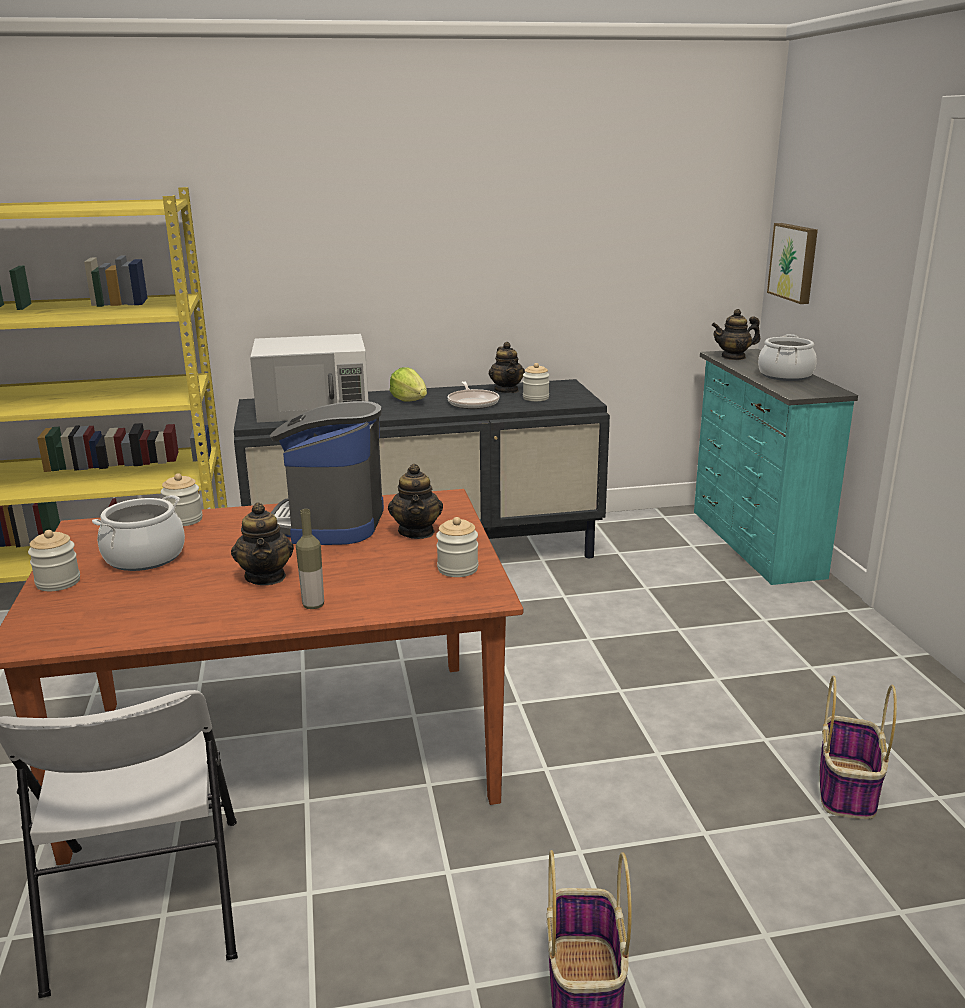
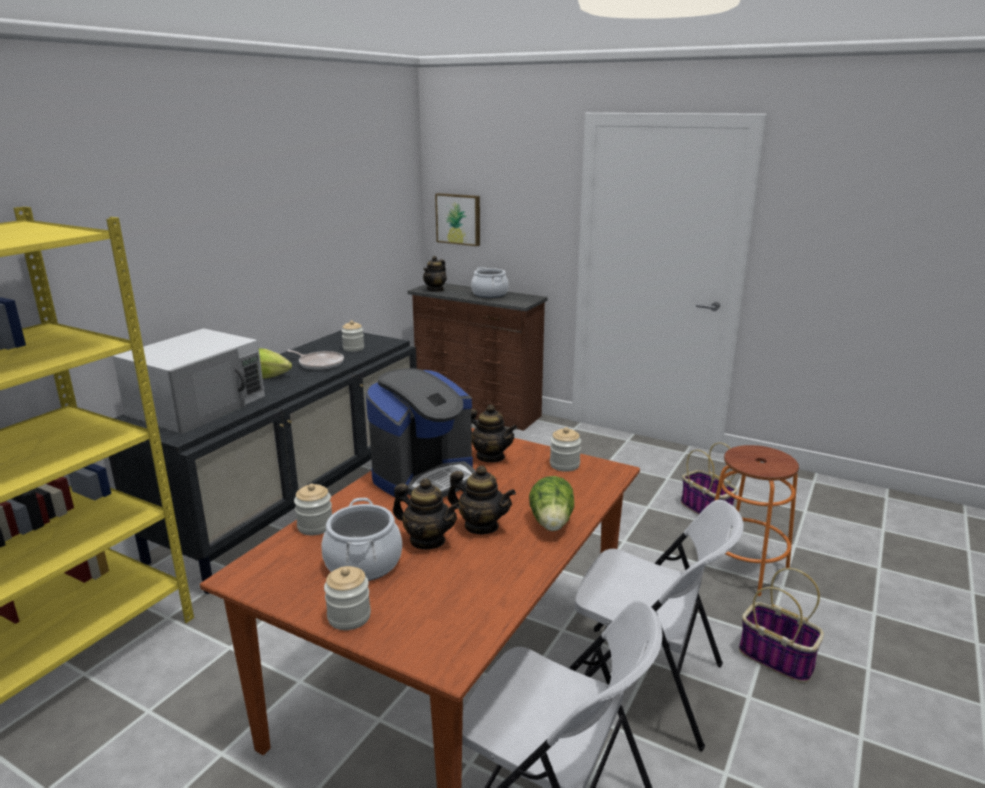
camera: 50 degrees left, 0 degrees up
coffee machine [270,401,384,545] -> coffee machine turned 90 degrees counterclockwise [366,368,476,497]
bottle [296,509,324,609] -> lettuce [529,476,574,531]
teapot [489,342,525,393] -> teapot moved to [393,478,460,549]
turquoise dresser [694,349,858,585] -> brown dresser [408,283,548,431]
none -> white chair [575,500,744,752]
none -> orange stool [714,445,799,596]

